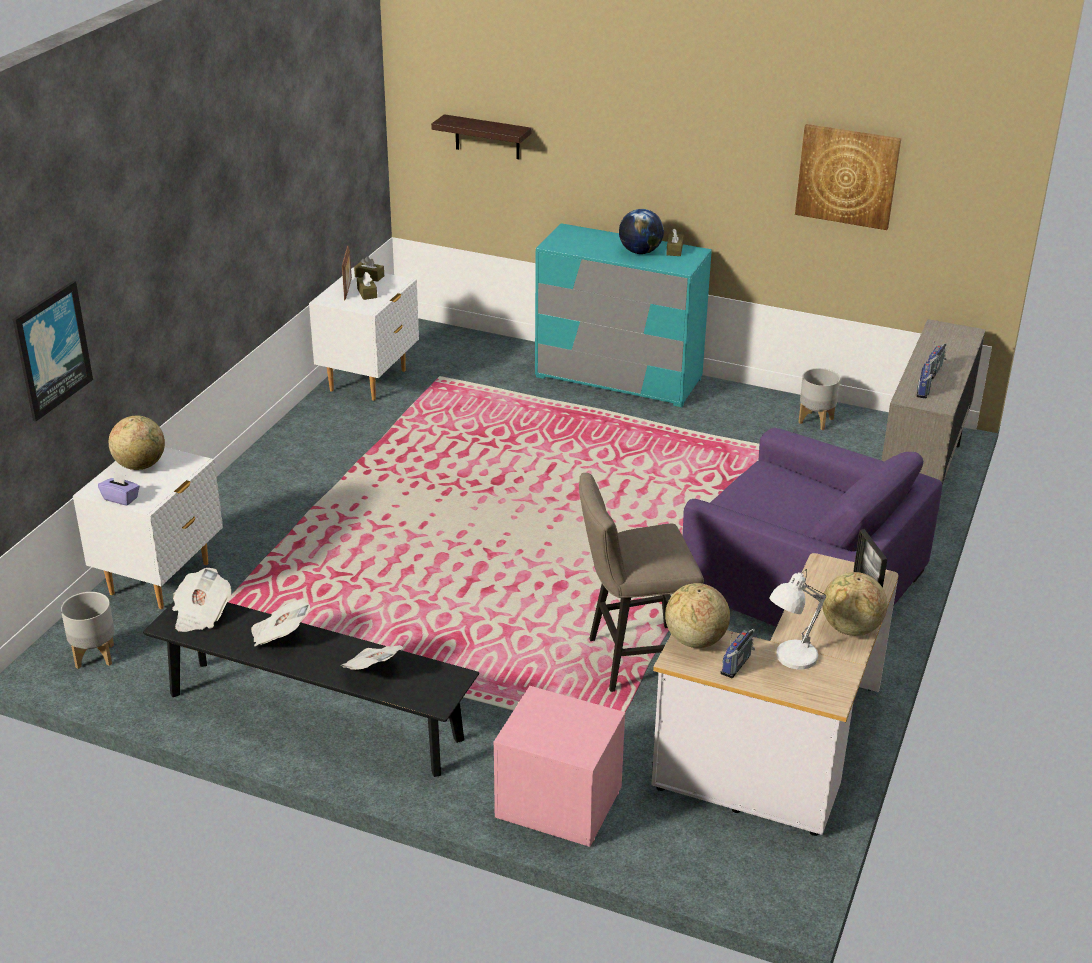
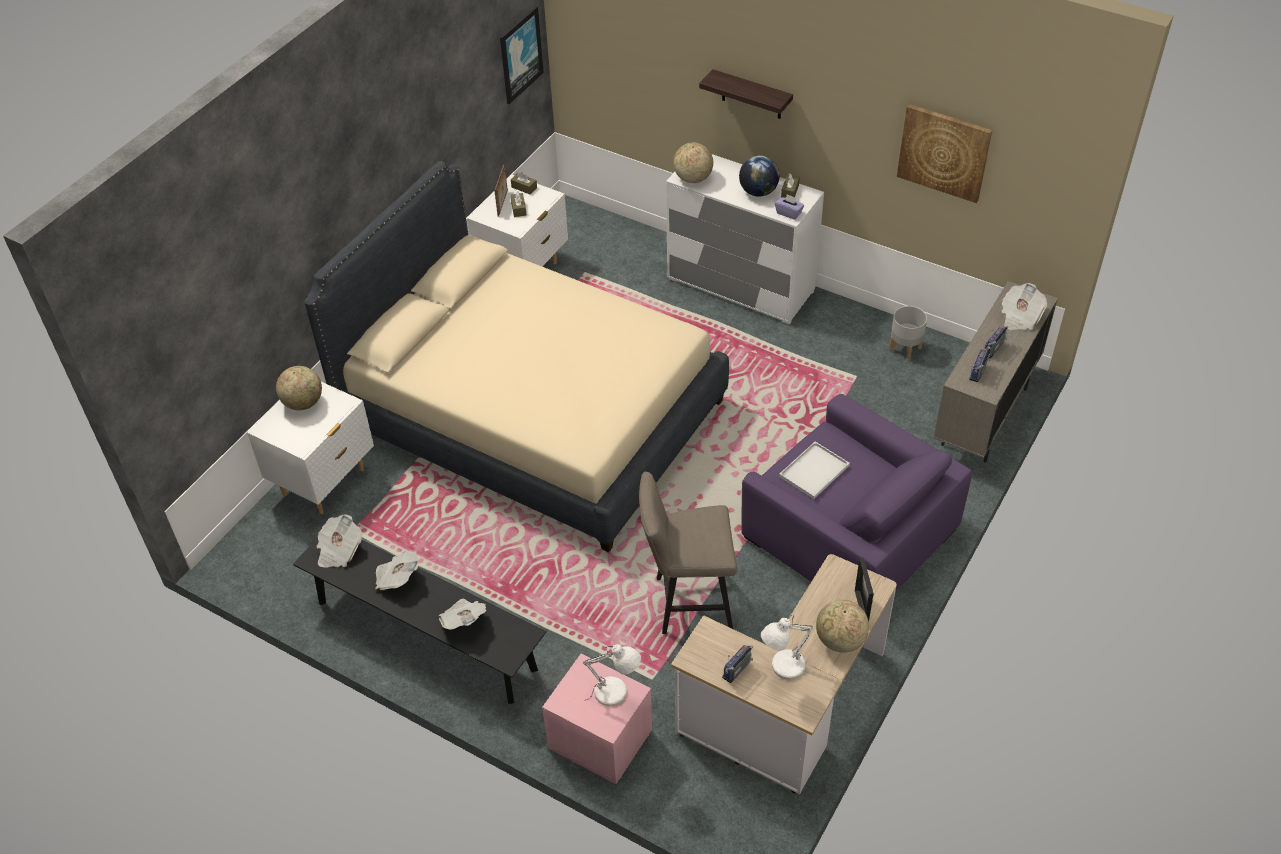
camera: 10 degrees right, 15 degrees up
picture [13,281,93,422] -> picture moved to [500,6,544,104]
grey planter [61,592,115,669] -> none
purple tissue box [98,472,140,506] -> purple tissue box moved to [775,194,804,220]
shelf [431,114,532,159] -> shelf moved to [699,69,793,119]
turquoise dresser [535,223,712,407] -> white dresser [666,154,824,325]
globe [665,583,730,648] -> globe moved to [673,143,713,183]
none -> beige bed [304,161,729,552]
none -> white table lamp [583,644,641,706]
none -> white tray [779,442,850,499]
none -> newspaper [1001,283,1047,330]

